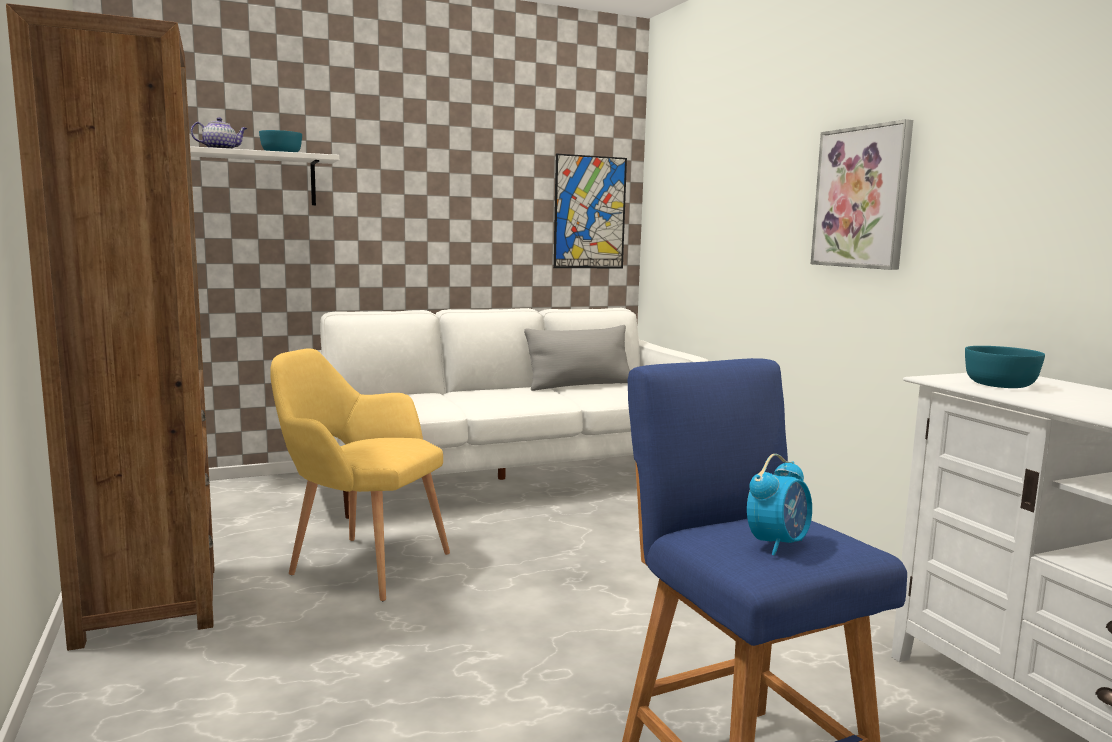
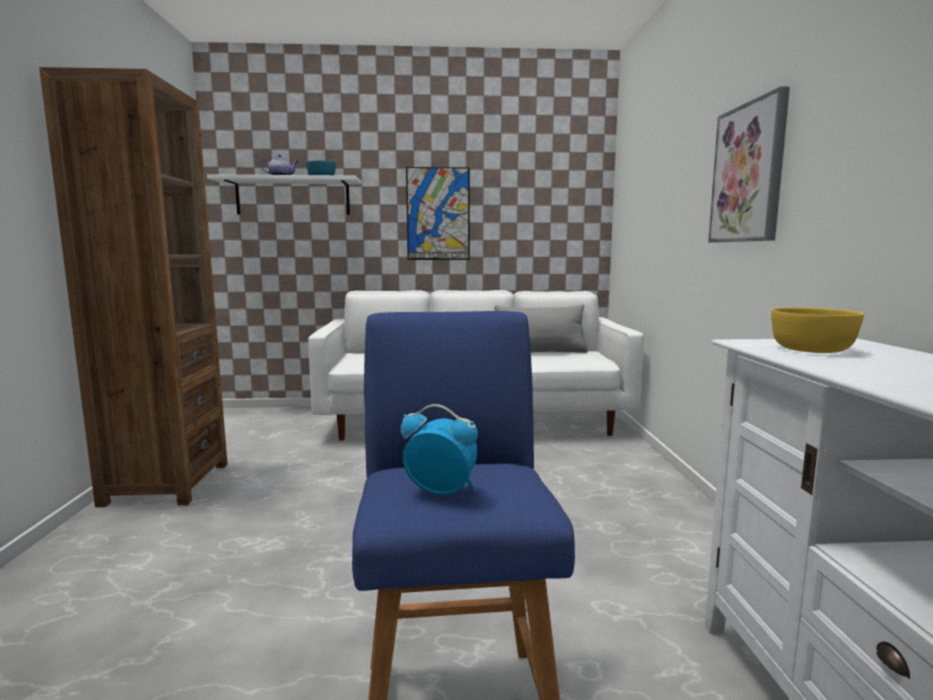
camera: 20 degrees right, 0 degrees up
yellow armchair [270,348,450,602] -> none
picture [553,154,627,268] -> picture moved to [406,167,470,260]
alarm clock [747,454,812,556] -> alarm clock turned 135 degrees counterclockwise [401,404,478,495]
turquoise bowl [965,346,1045,388] -> yellow bowl [771,307,864,353]

